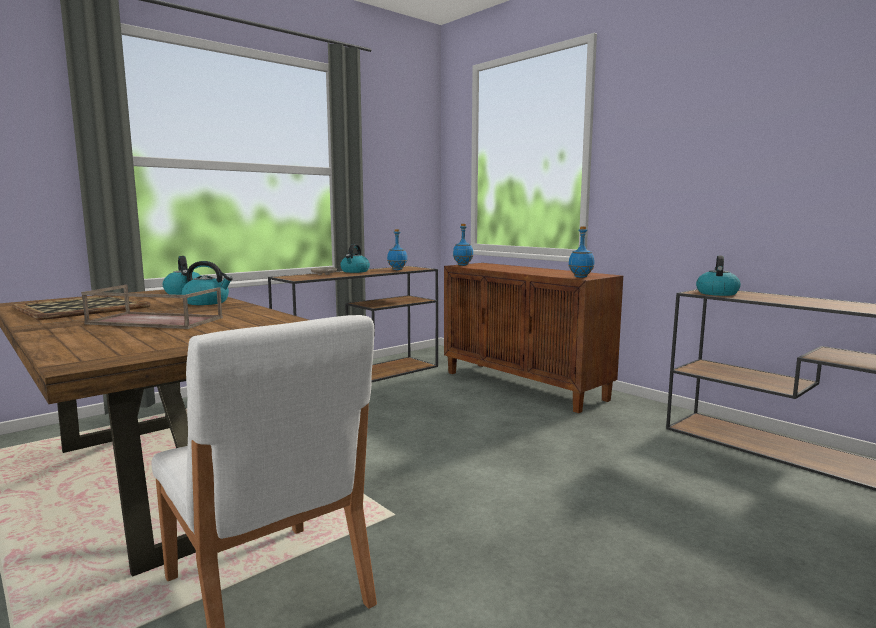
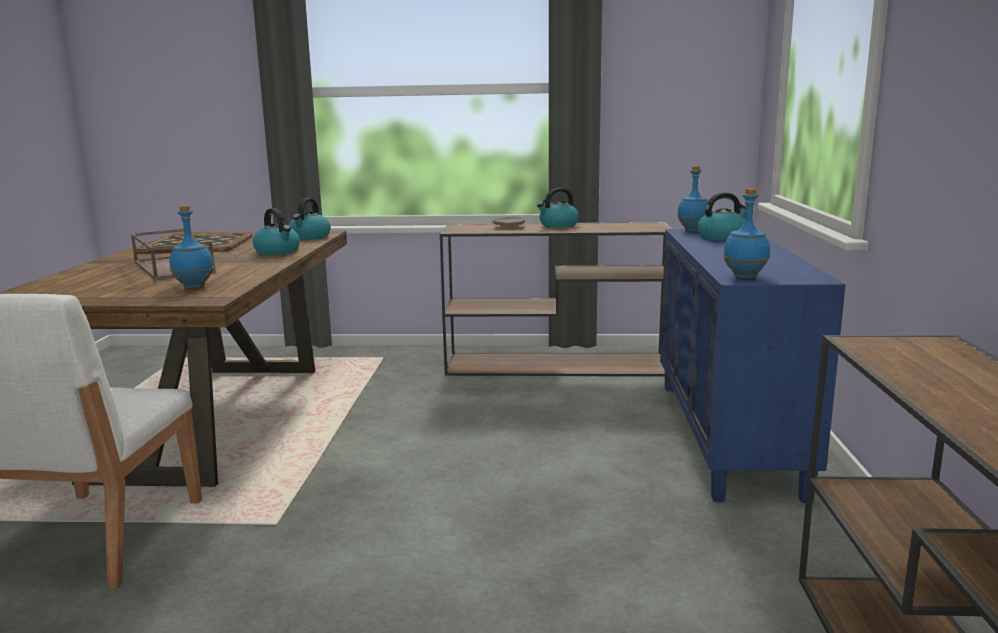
camera: 45 degrees right, 5 degrees up
blue bottle [387,229,407,270] -> blue bottle moved to [170,205,214,289]
brown cabinet [444,263,623,413] -> blue cabinet [660,229,846,503]
kettle [696,256,741,296] -> kettle moved to [698,192,746,241]

